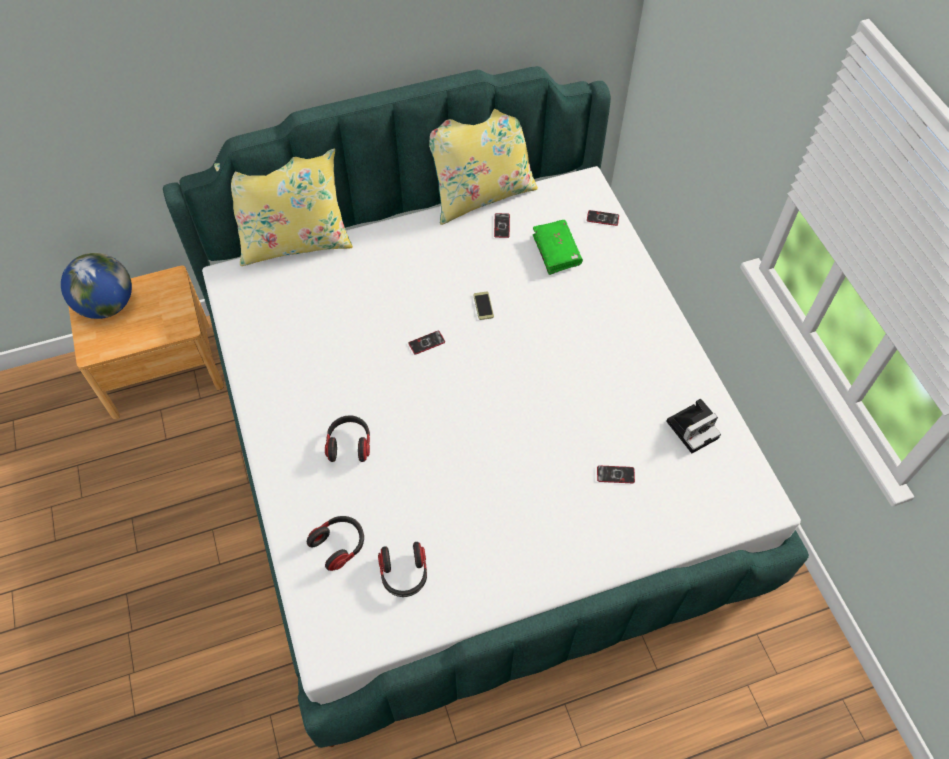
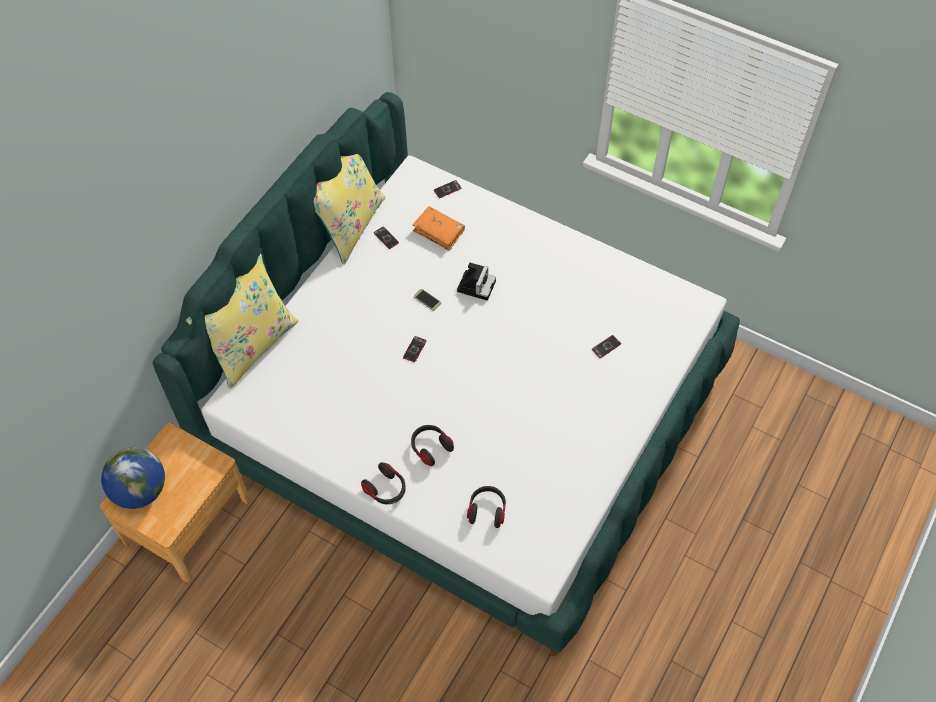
camera: 40 degrees left, 0 degrees up
headphones [378,542,427,597] -> headphones moved to [361,462,406,504]
green book [533,220,583,275] -> orange book [413,206,465,251]
camera [666,398,721,453] -> camera moved to [457,262,496,301]

